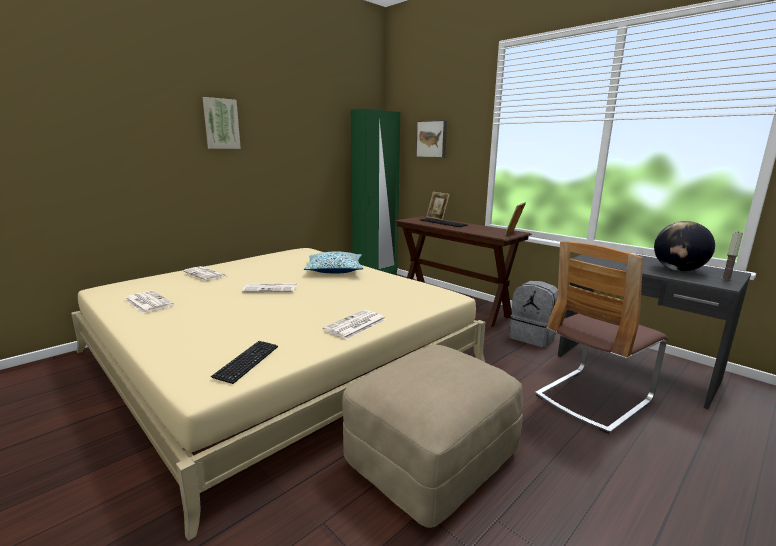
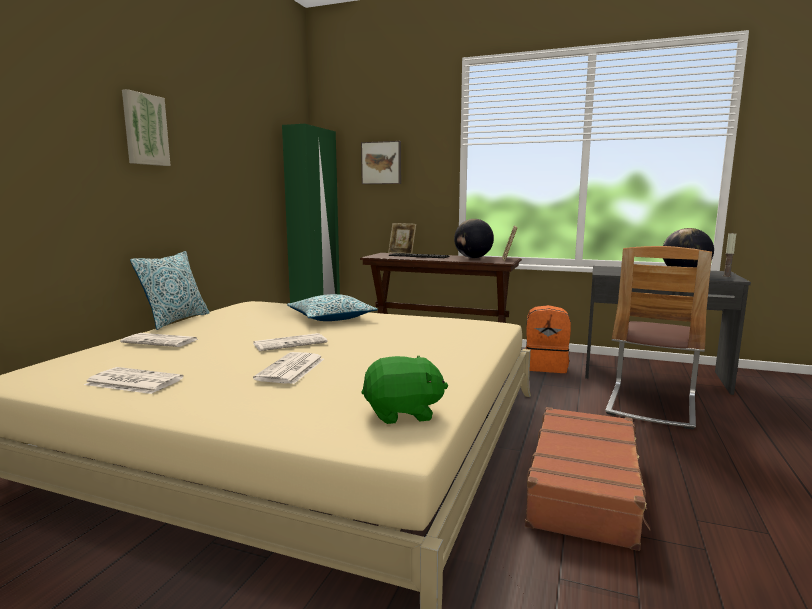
camera: 25 degrees left, 5 degrees down
keyboard [211,341,278,384] -> green plush toy [361,356,448,424]
newspaper [323,310,386,339] -> newspaper moved to [253,352,324,384]
beige ottoman [342,345,523,528] -> brown suitcase [525,407,650,551]
grey backpack [509,281,558,347] -> orange backpack [525,305,571,373]
none -> pillow [130,251,210,330]
none -> globe [454,219,494,258]

